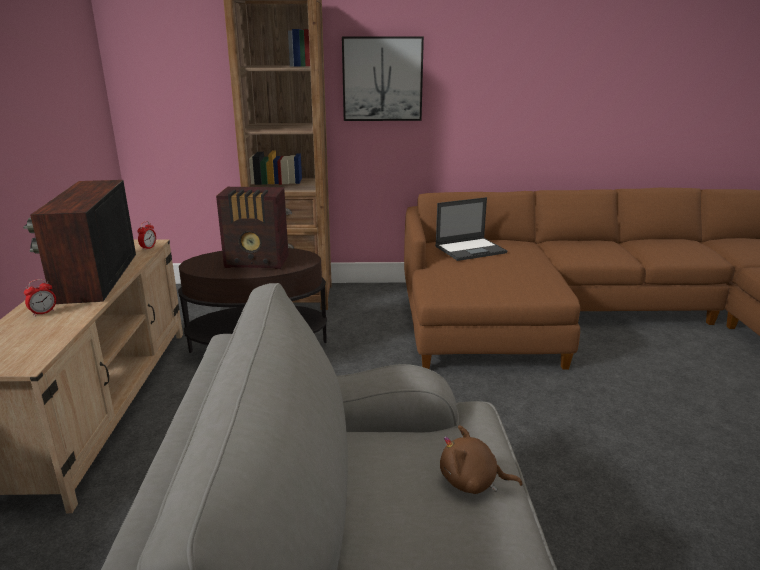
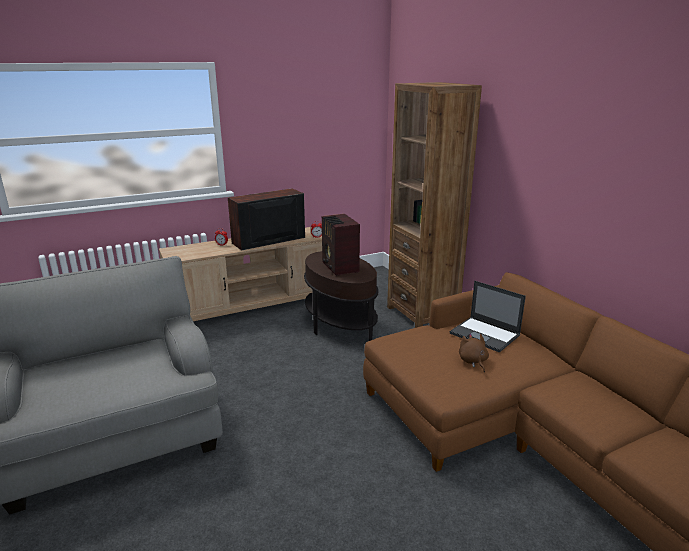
camera: 65 degrees right, 0 degrees up
picture [342,37,424,121] -> none
brown plush toy [440,425,523,494] -> brown plush toy moved to [459,333,489,372]

